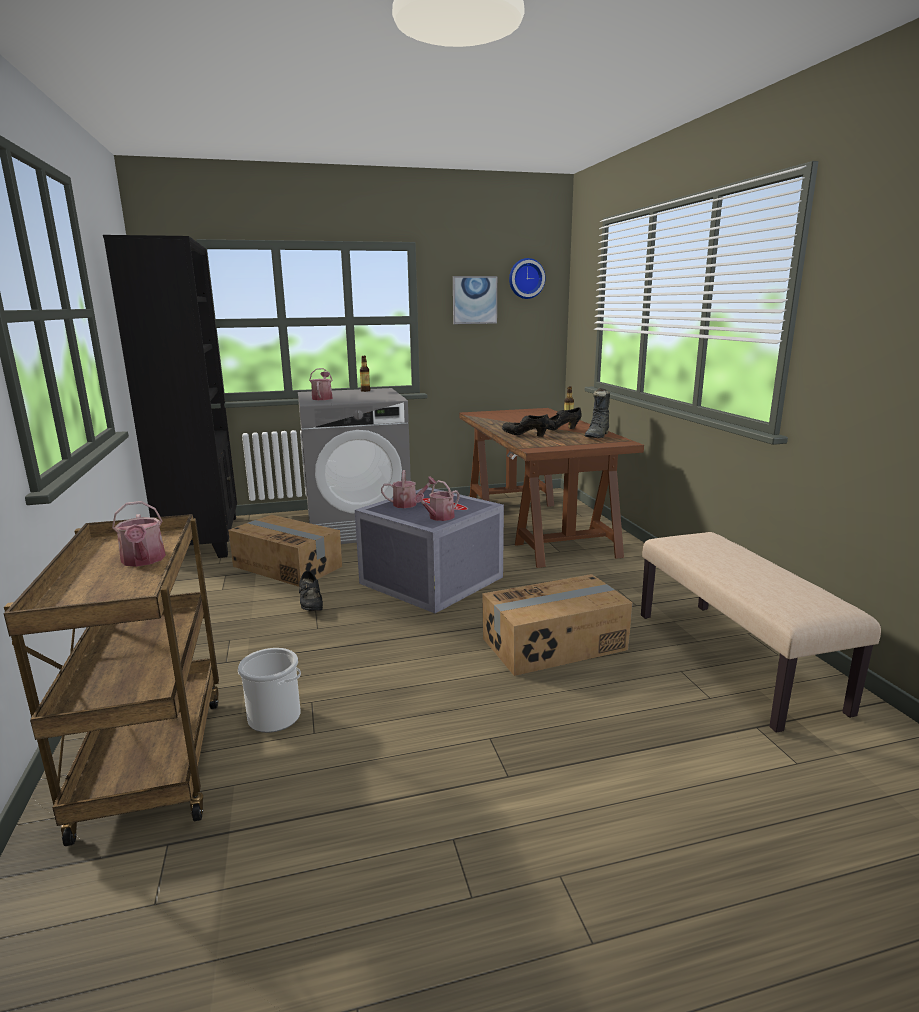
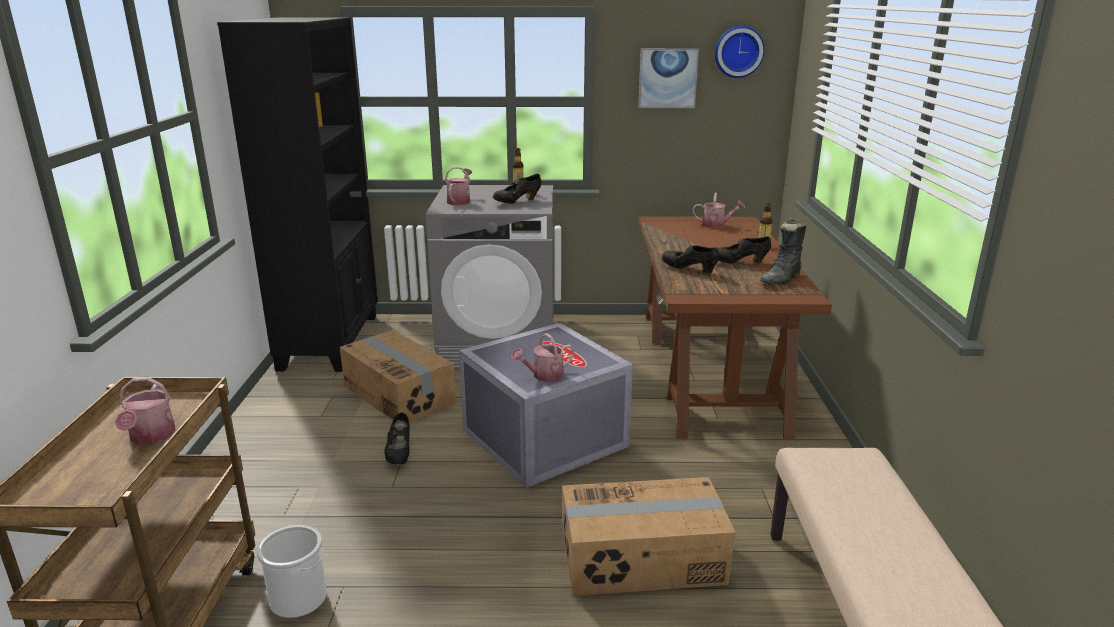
camera: 15 degrees right, 5 degrees up
watering can [381,470,436,508] -> watering can moved to [693,193,745,228]
none -> black shoe [493,174,541,204]

